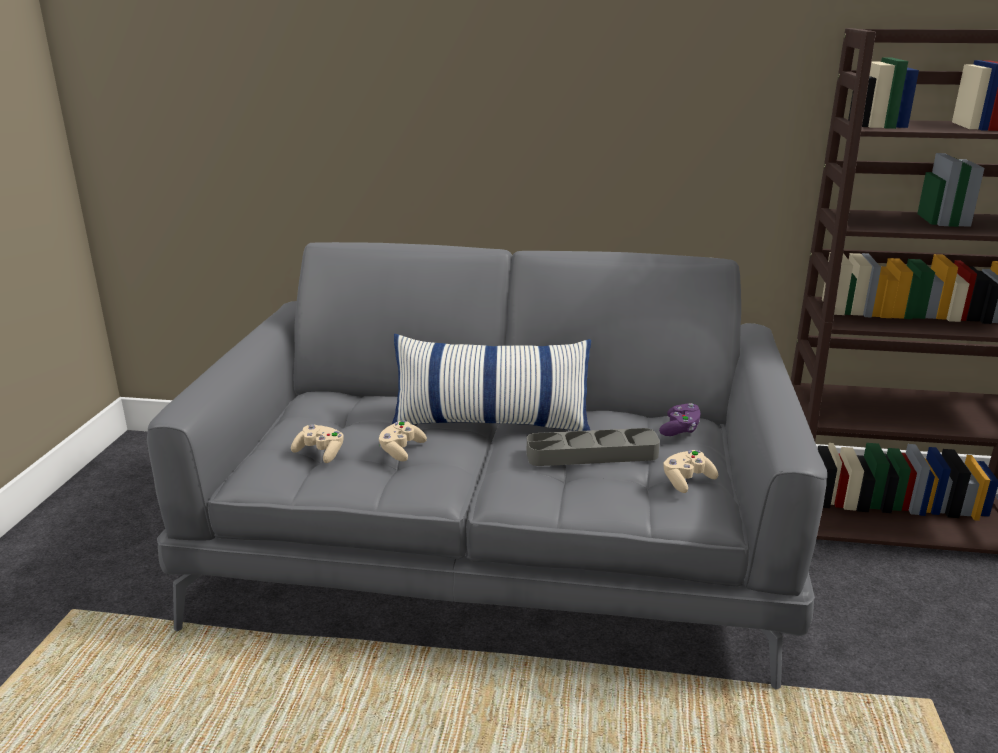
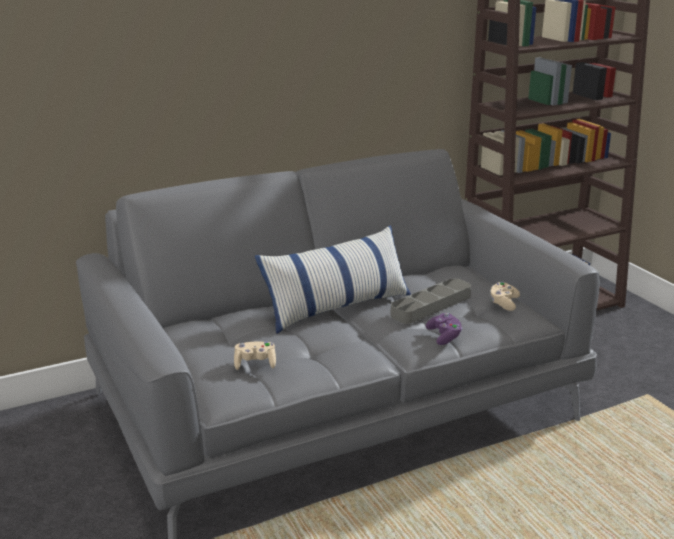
camera: 35 degrees left, 0 degrees up
beige game controller [378,420,427,461] -> none
purple game controller [659,403,700,436] -> purple game controller moved to [426,313,462,345]

